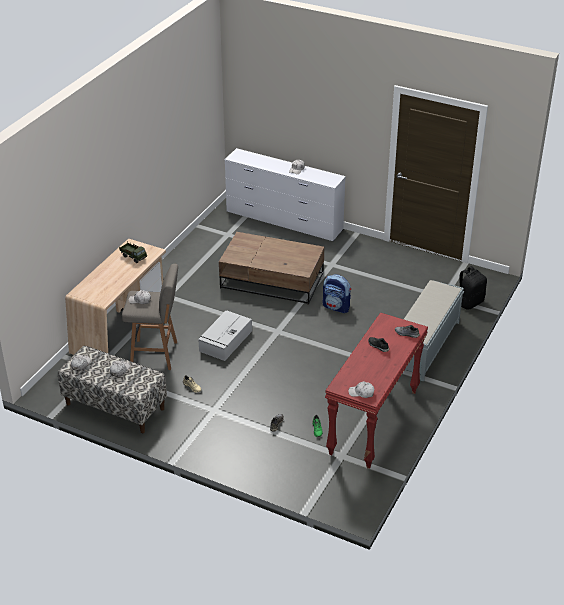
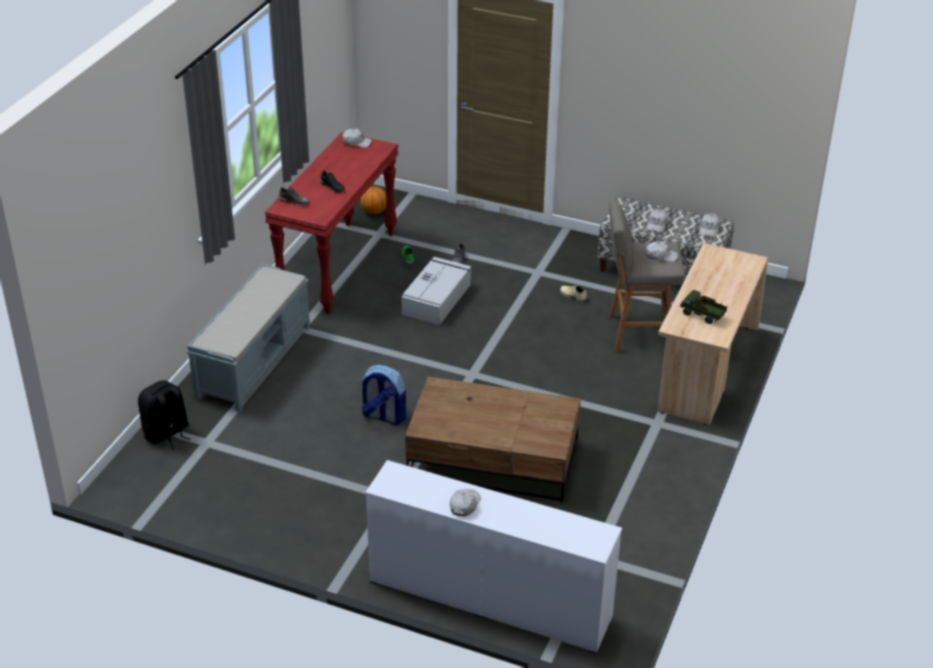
camera: 175 degrees right, 0 degrees up
grey storage box [198,311,252,361] -> grey storage box moved to [401,257,471,325]
none -> basketball [360,186,386,214]

